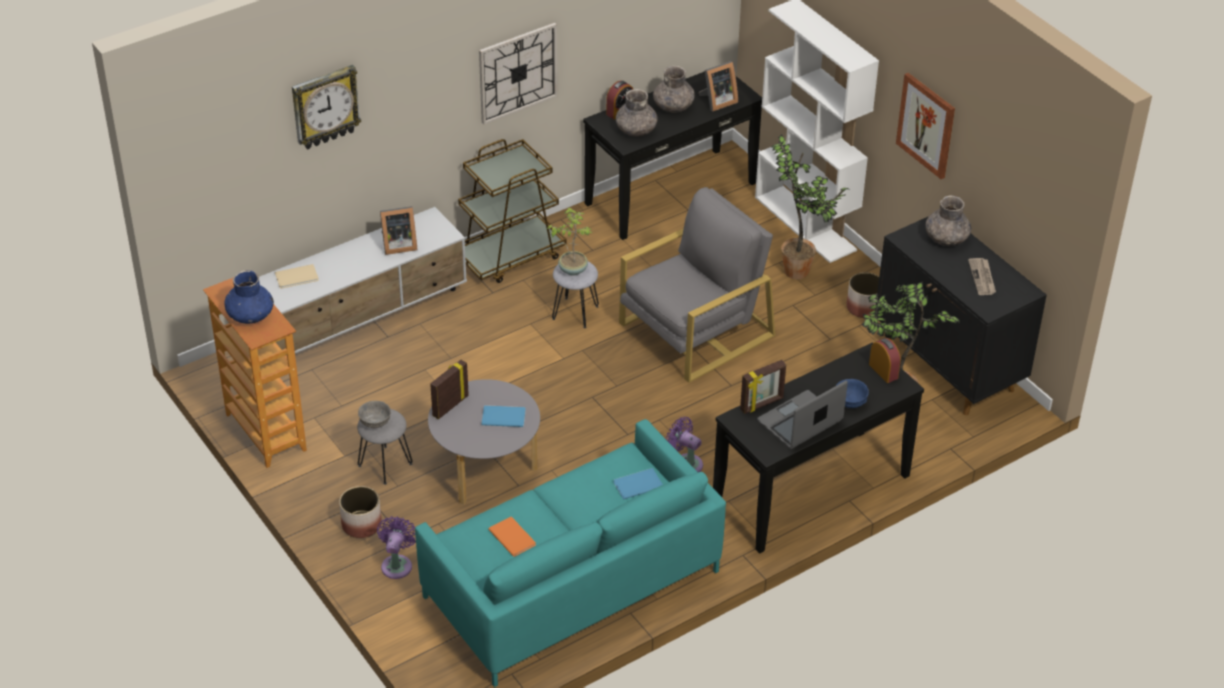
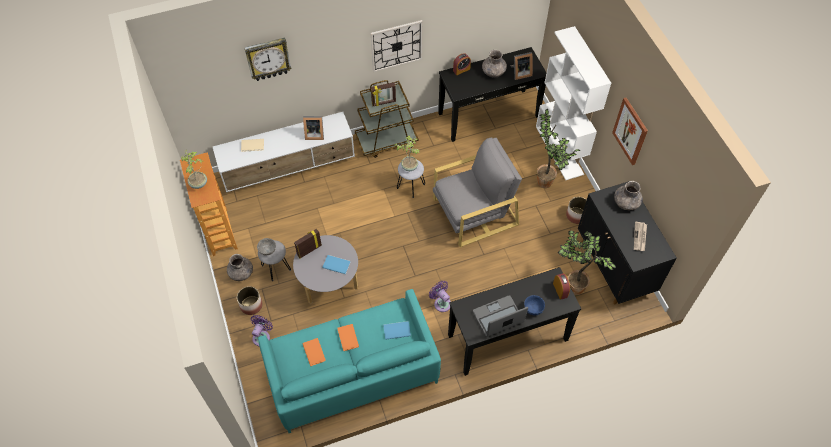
camera: 15 degrees right, 15 degrees up
blue vase [224,270,274,324] -> potted plant [181,150,207,189]
grey vase [616,89,658,136] -> grey vase moved to [227,254,253,281]
picture frame [740,360,786,414] -> picture frame moved to [371,82,396,106]
none -> orange book [337,324,359,351]

